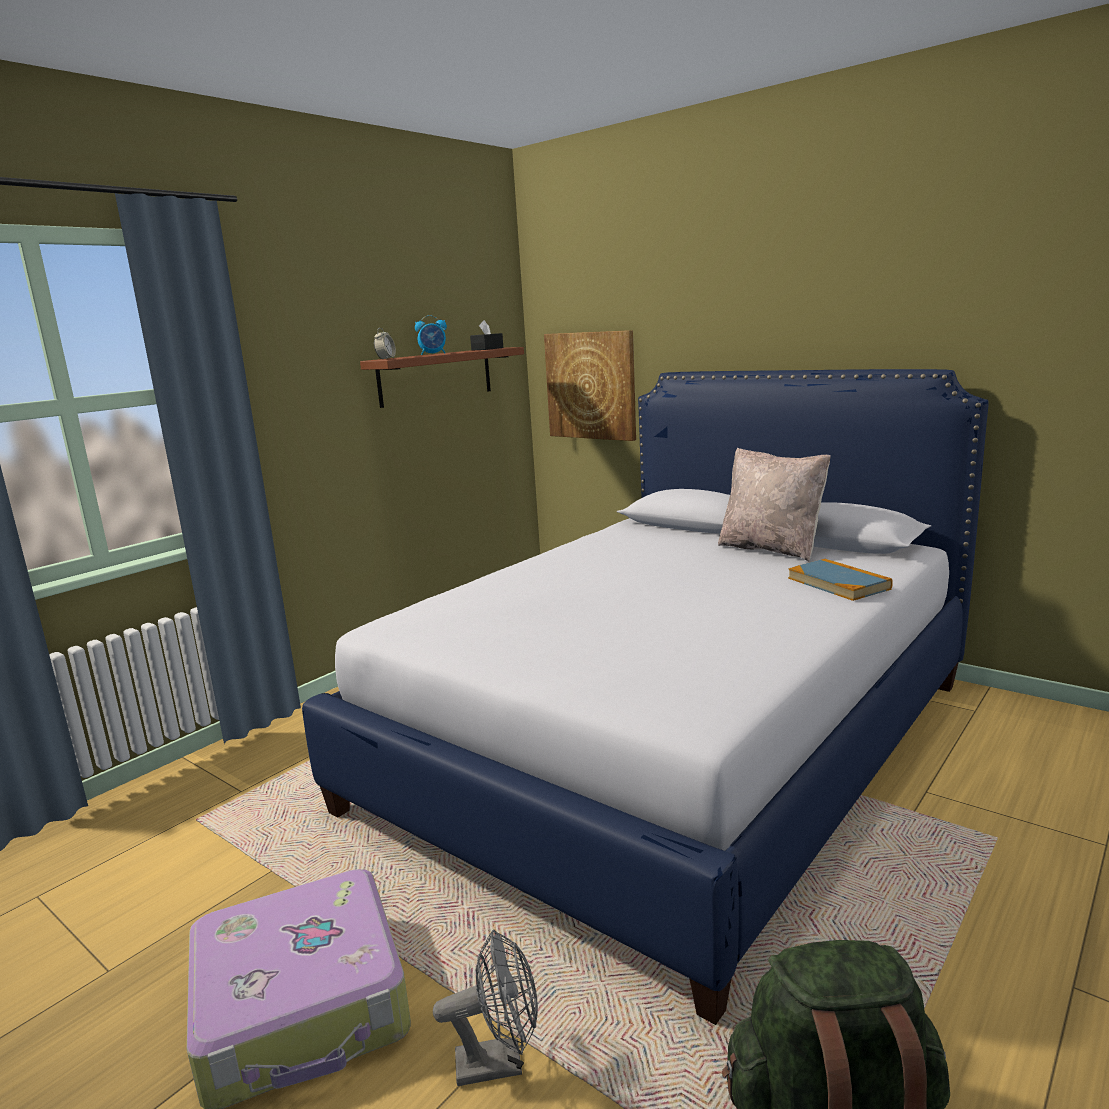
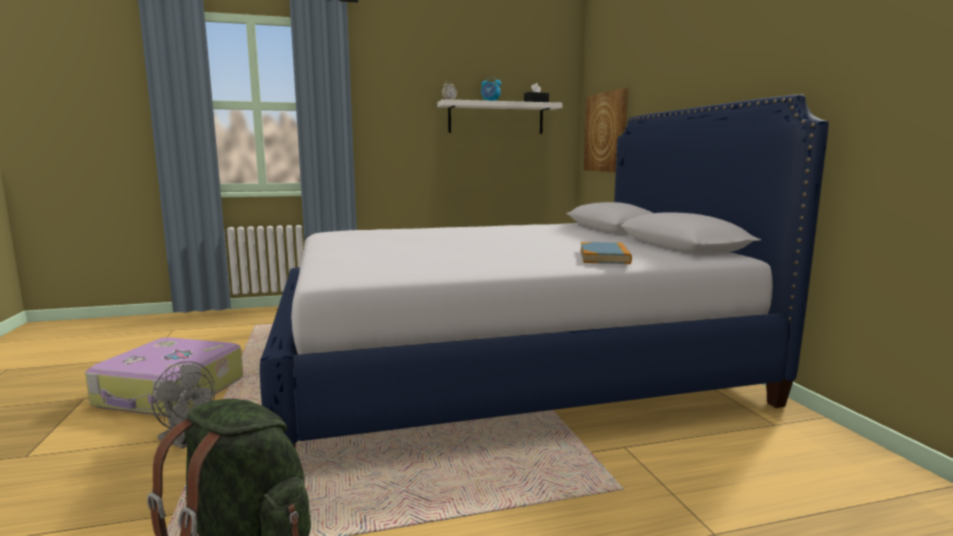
camera: 35 degrees right, 5 degrees down
brown shelf [360,347,524,408] -> white shelf [437,99,563,134]
beige pillow [718,448,831,561] -> none

